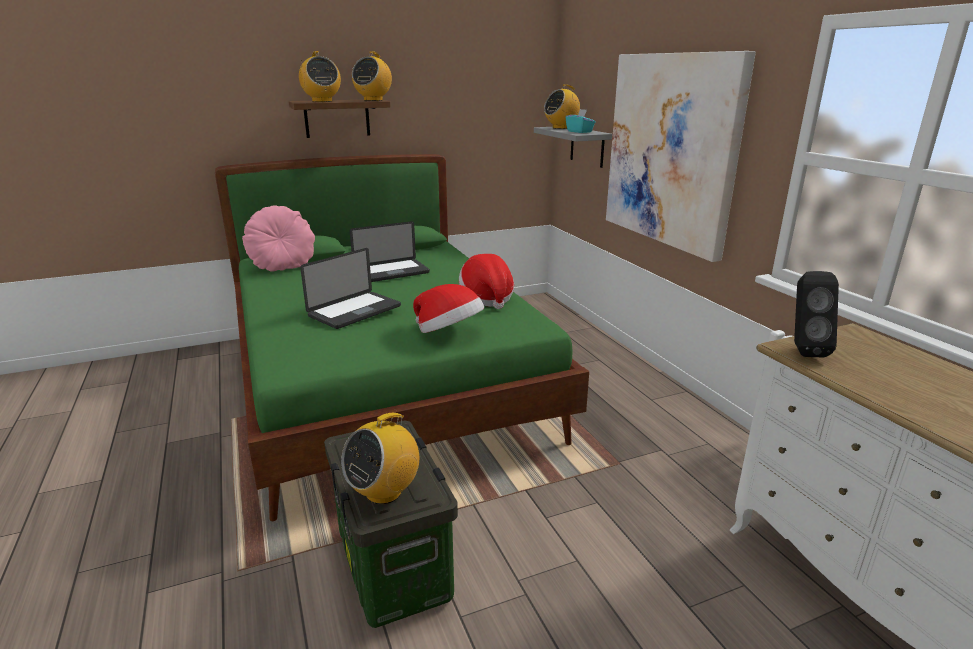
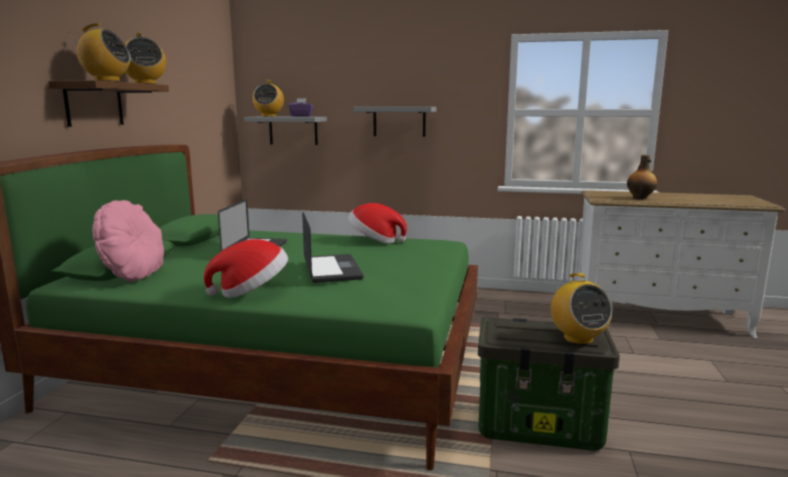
camera: 55 degrees left, 10 degrees down
hat [413,284,484,333] -> hat moved to [204,239,288,298]
turquoise tissue box [565,109,595,133] -> purple tissue box [288,98,314,117]
picture [606,51,756,262] -> grey shelf [354,107,437,137]
black speaker [794,271,839,357] -> none
none -> bottle [627,155,657,200]

